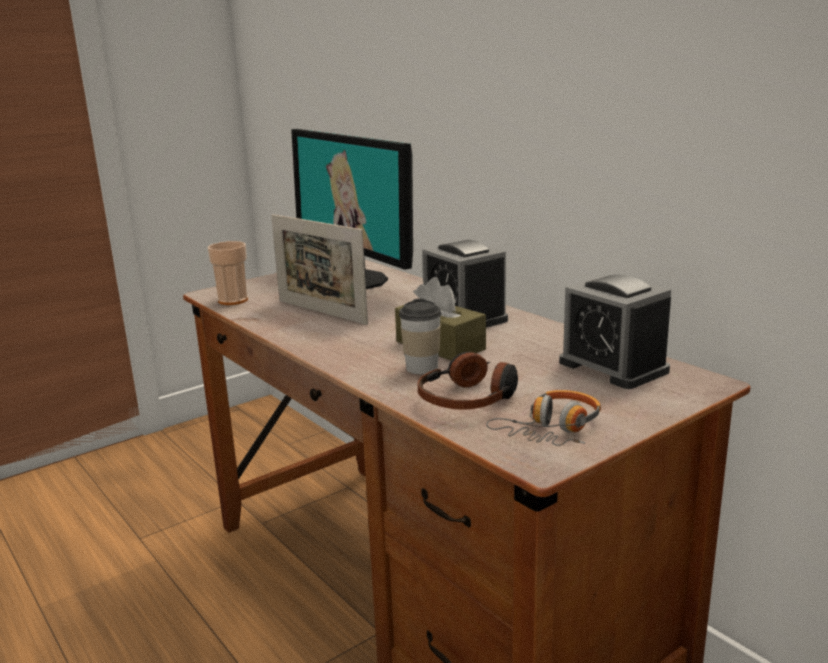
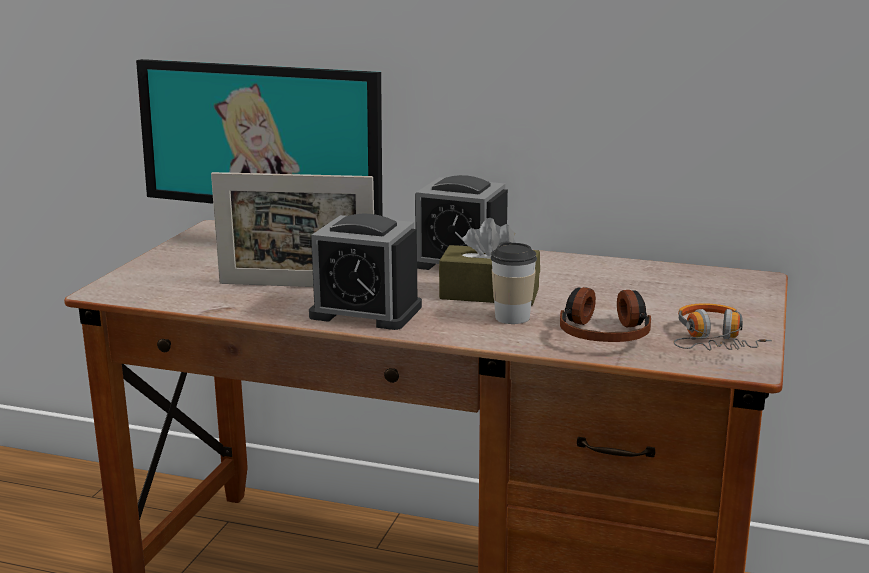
camera: 35 degrees left, 0 degrees up
cup [207,241,248,305] -> none
alarm clock [559,274,671,389] -> alarm clock moved to [309,214,422,330]

